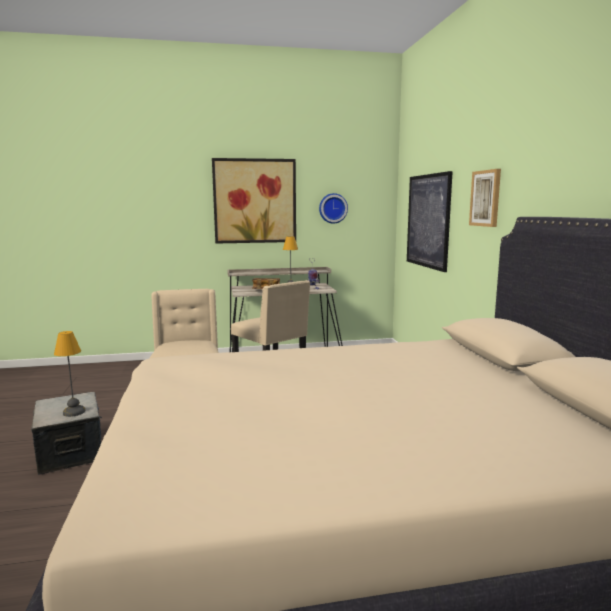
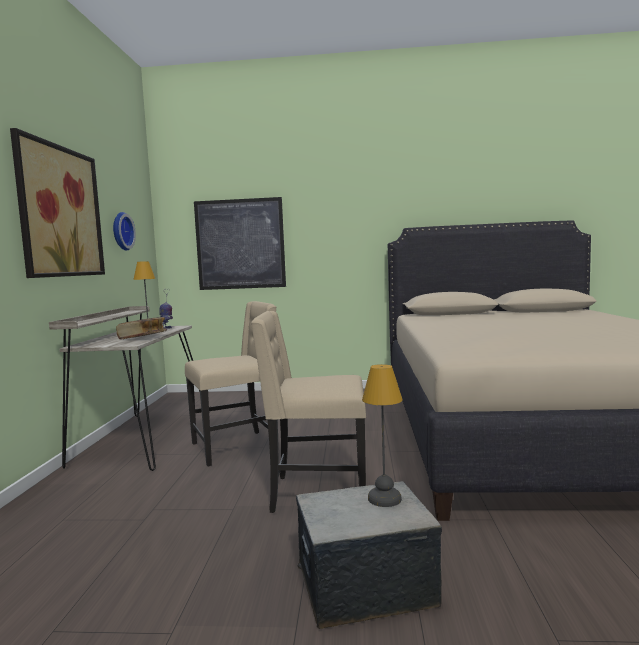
camera: 75 degrees left, 5 degrees down
picture [469,169,501,227] -> none

